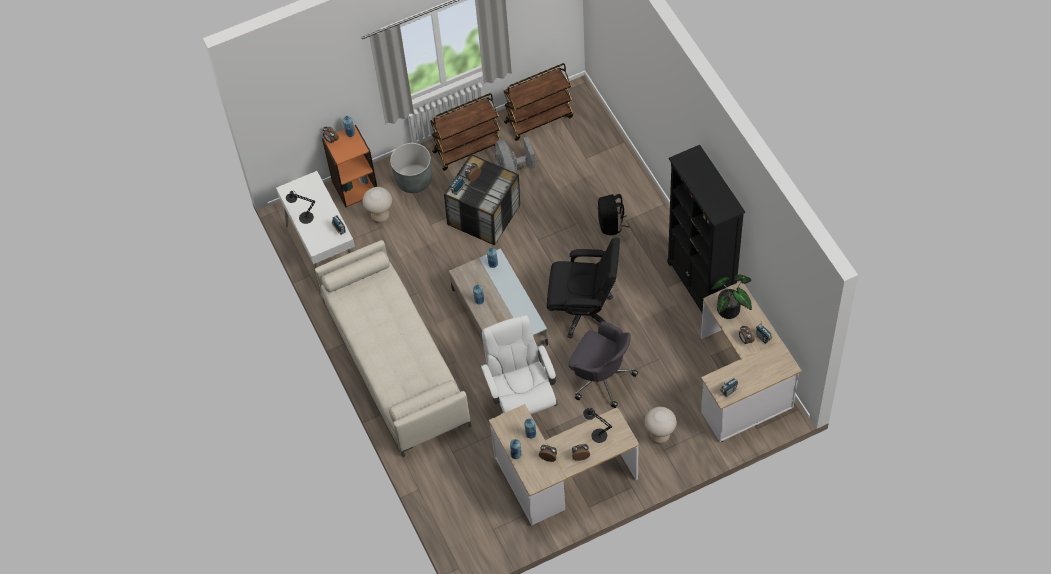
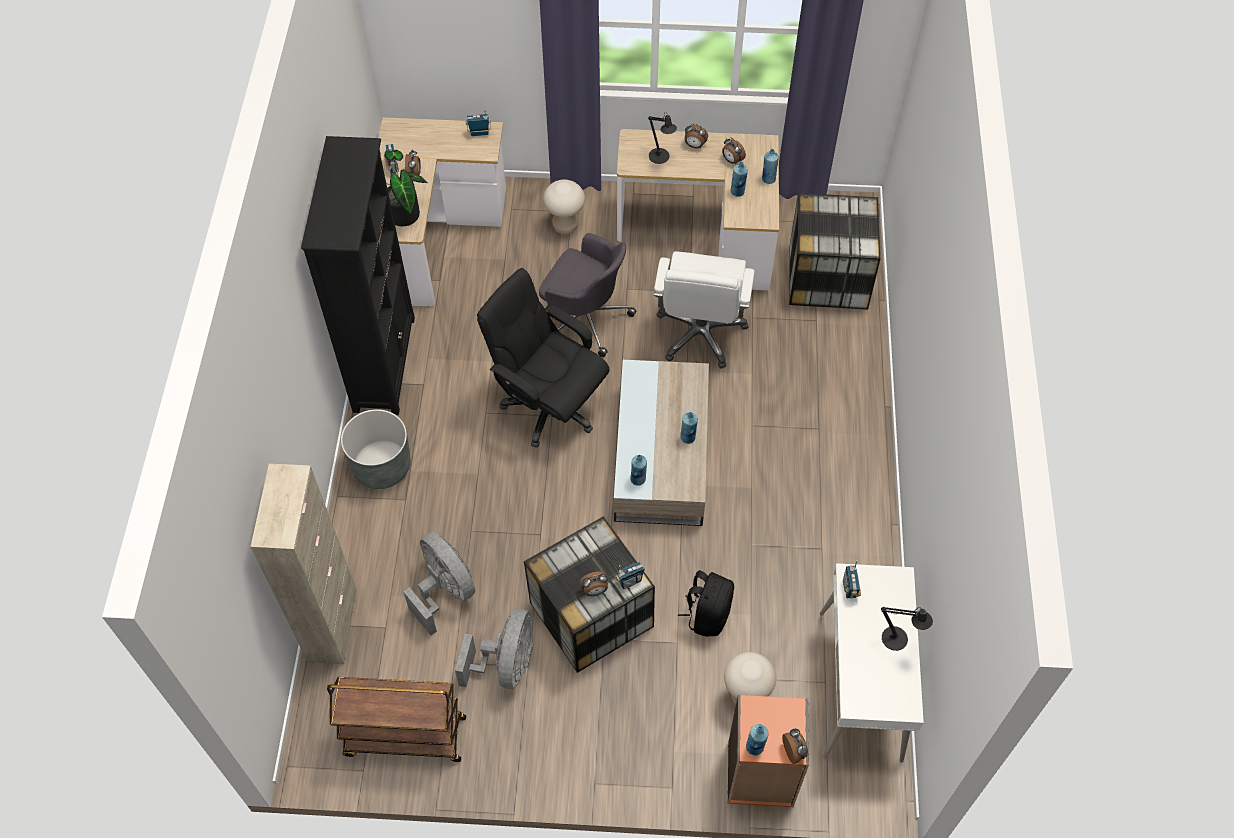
camera: 155 degrees left, 0 degrees up
beige sofa [315,240,471,457] -> none
grey planter [390,143,432,193] -> grey planter moved to [341,409,411,489]
brown cart [430,93,500,171] -> none
grey office chair [569,321,638,408] -> grey office chair turned 150 degrees clockwise [539,233,636,357]
black backpack [598,194,629,236] -> black backpack moved to [678,570,734,637]
none -> beige cabinet [251,464,357,664]
none -> grey fan [403,532,475,635]
none -> storage box [789,193,881,310]

